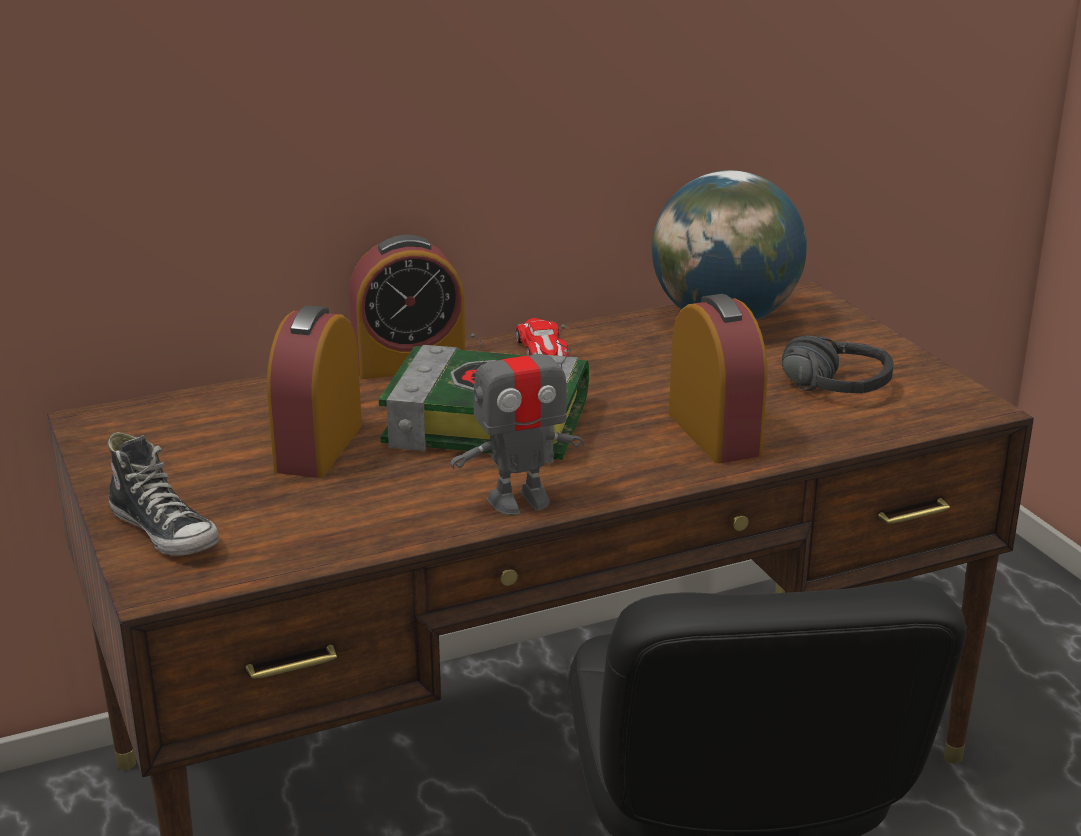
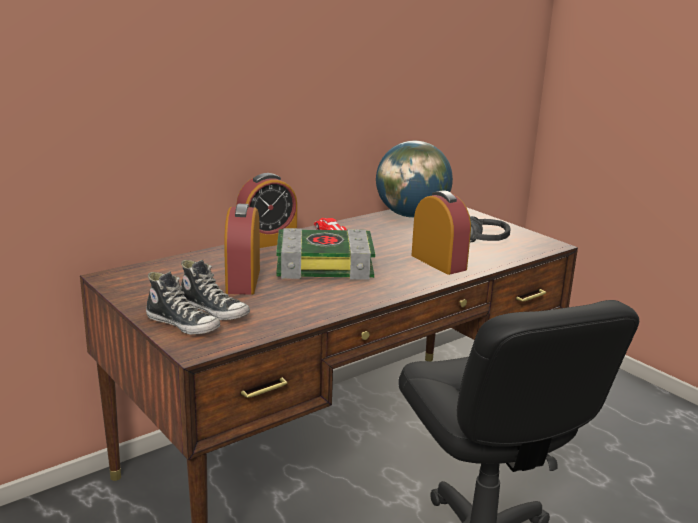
camera: 15 degrees left, 5 degrees down
toy robot [450,325,584,515] -> none
none -> shoe [181,259,250,320]

